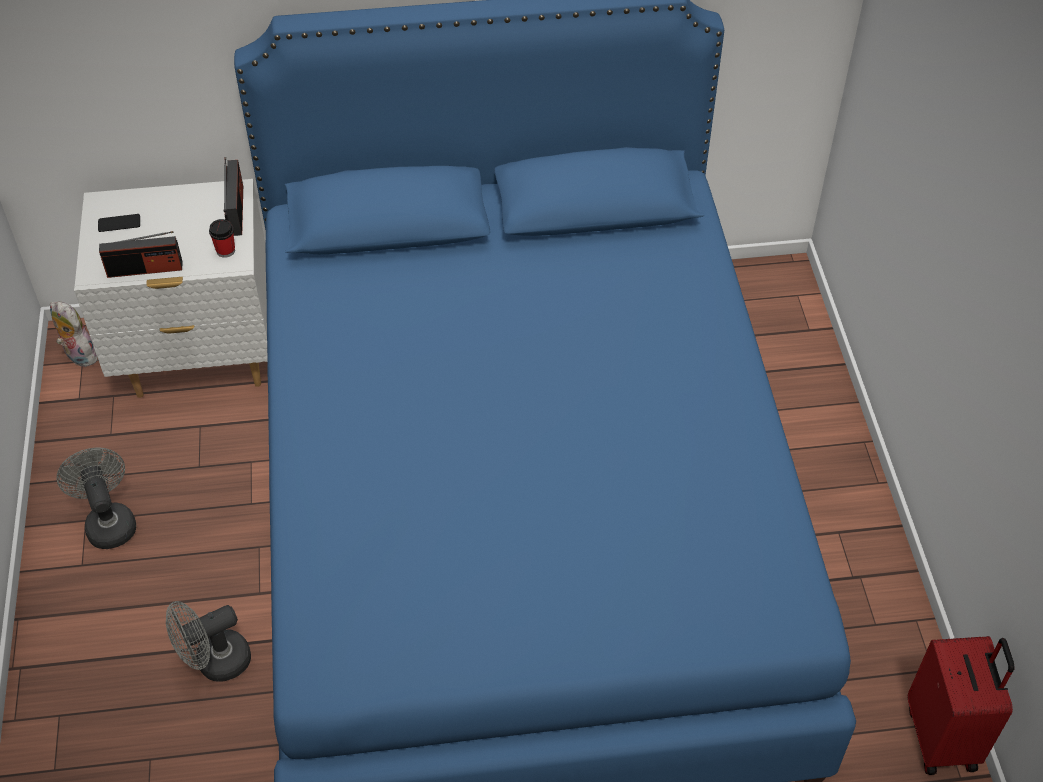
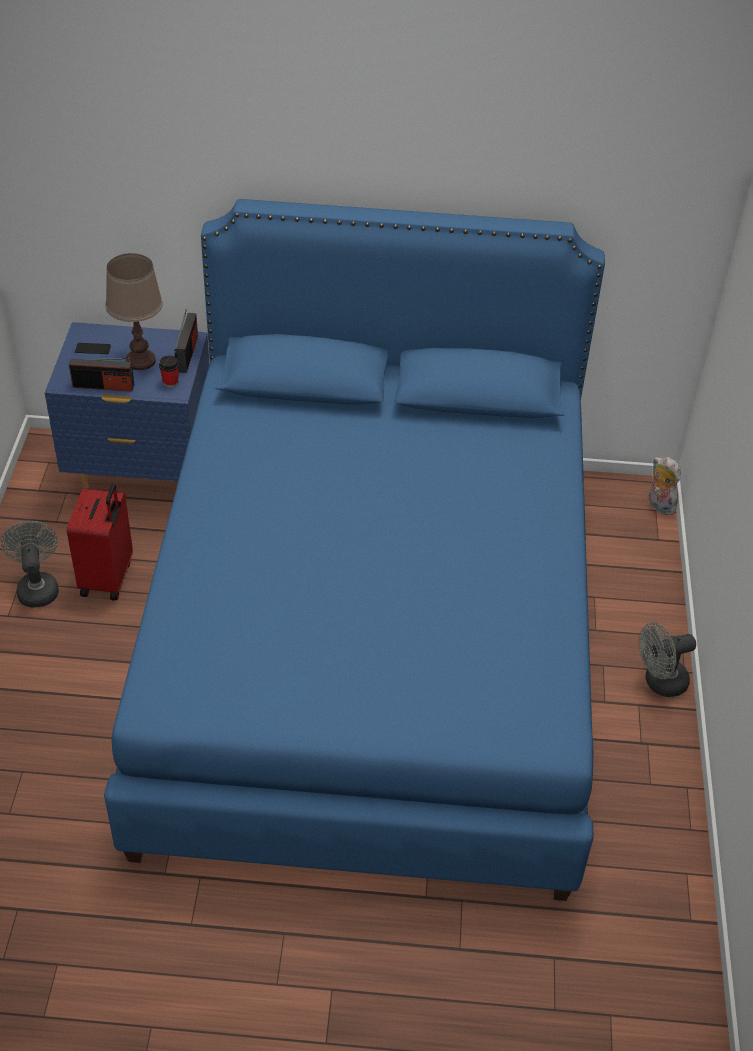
camera: 10 degrees right, 5 degrees down
plush toy [50,302,98,367] -> plush toy moved to [649,457,681,515]
white nightstand [74,179,267,398] -> blue nightstand [45,322,210,489]
grey fan [166,601,251,682] -> grey fan moved to [639,622,696,697]
red suitcase [908,636,1015,775] -> red suitcase moved to [67,484,133,601]
none -> brown table lamp [106,253,163,370]

